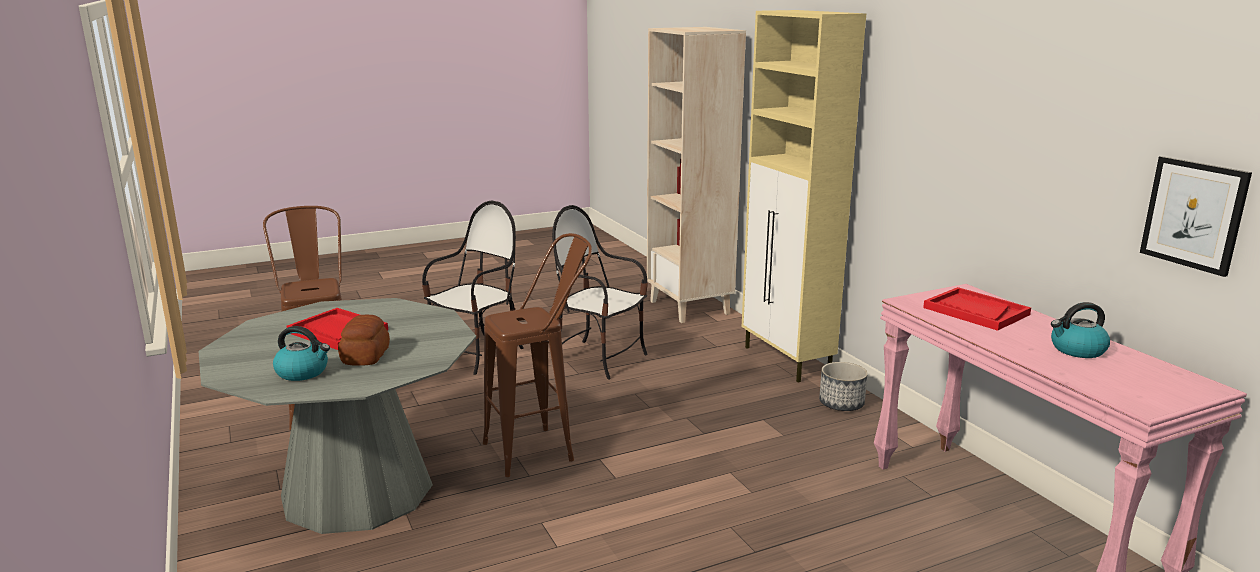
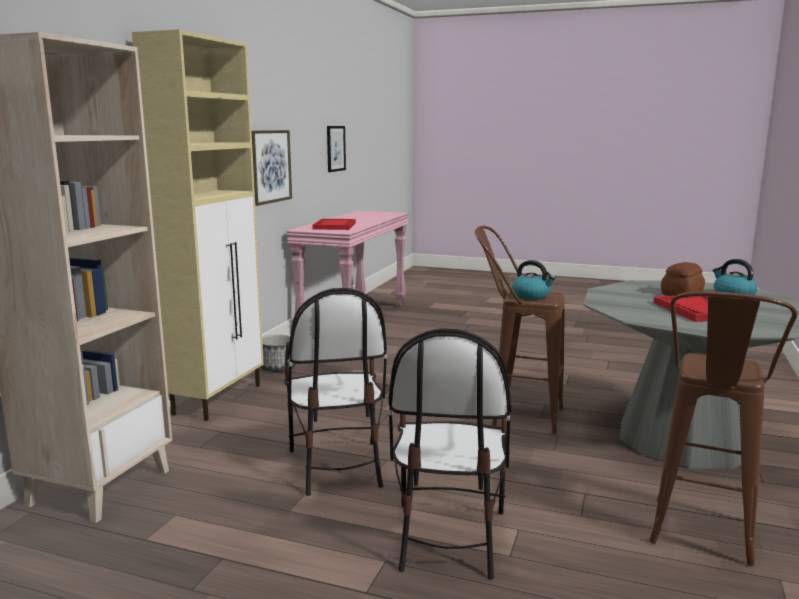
camera: 135 degrees left, 5 degrees down
chair [422,201,524,375] -> chair turned 75 degrees counterclockwise [389,328,512,580]
kettle [1051,302,1110,358] -> kettle moved to [512,260,555,300]
none -> picture [251,130,292,206]

